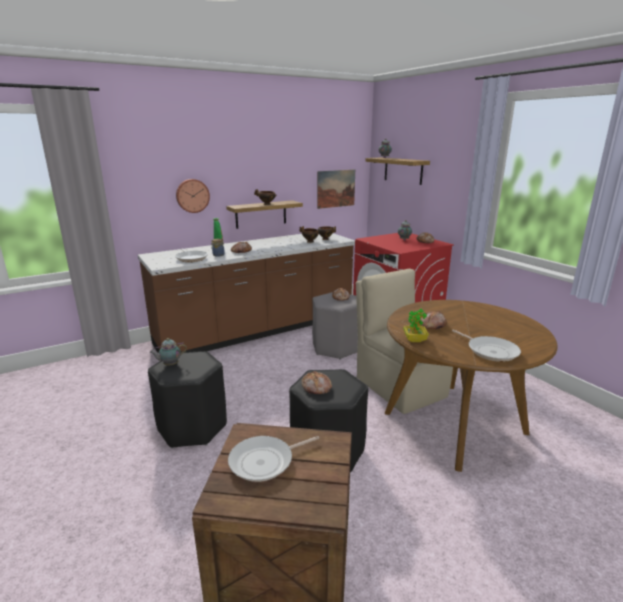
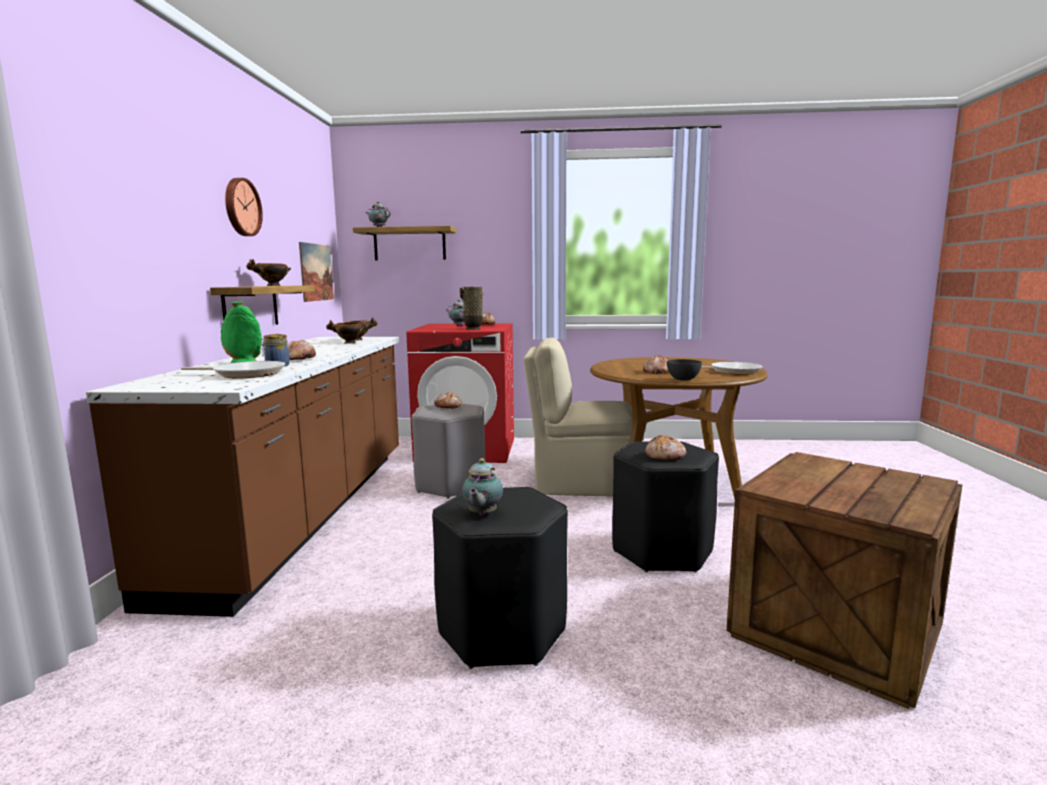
camera: 55 degrees left, 10 degrees down
wall clock [176,179,210,213] -> wall clock moved to [225,178,263,236]
frying pan [228,436,320,482] -> none
potted plant [403,308,429,342] -> grey bowl [667,359,702,381]
none -> vase [459,287,484,330]

